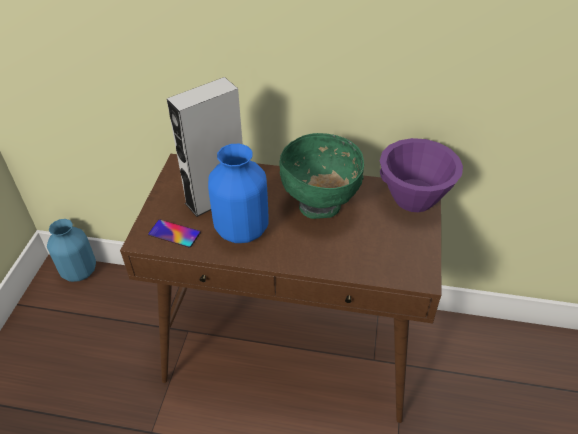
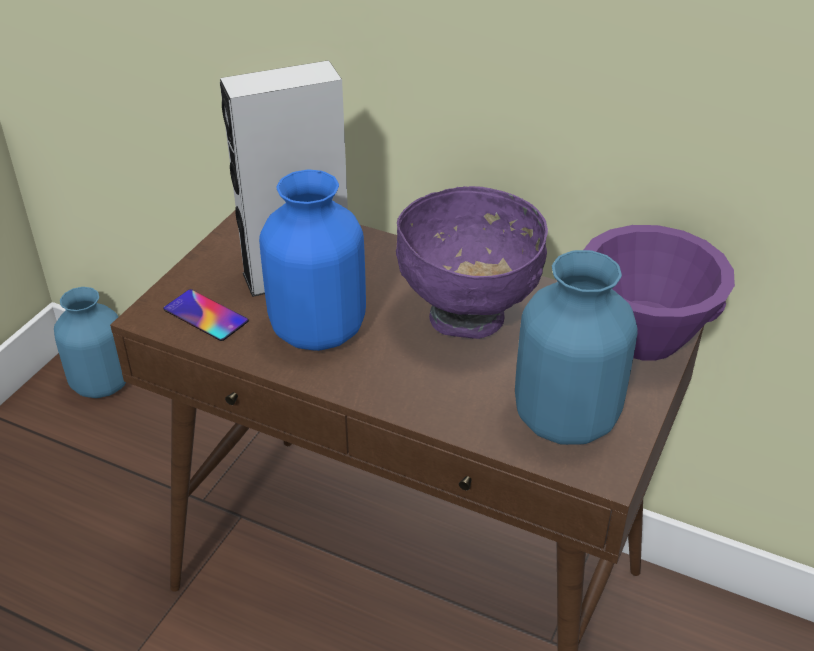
camera: 15 degrees right, 5 degrees down
green bowl [279,133,364,219] -> purple bowl [396,186,548,339]
none -> blue vase [515,250,638,445]

